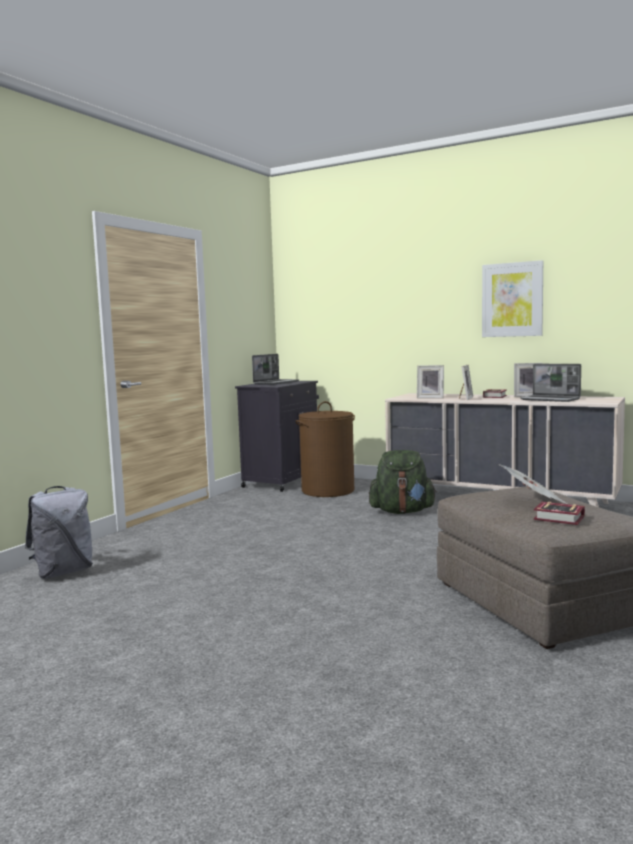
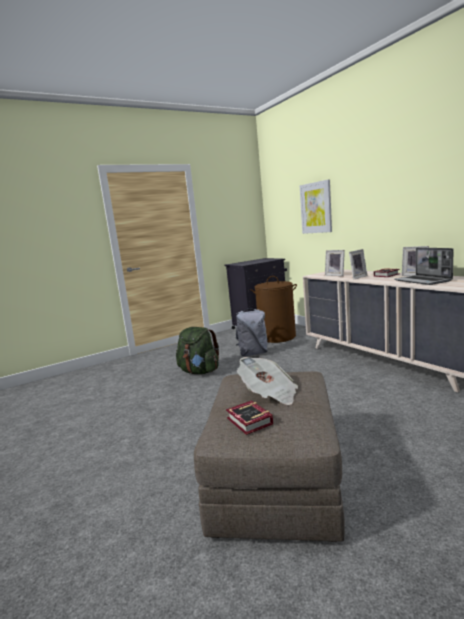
camera: 30 degrees right, 5 degrees up
grey backpack [25,486,93,579] -> grey backpack moved to [236,308,268,356]
laptop [252,354,299,385] -> none
green backpack [369,450,437,514] -> green backpack moved to [176,327,219,374]
picture [482,260,543,337] -> picture moved to [300,179,332,234]

